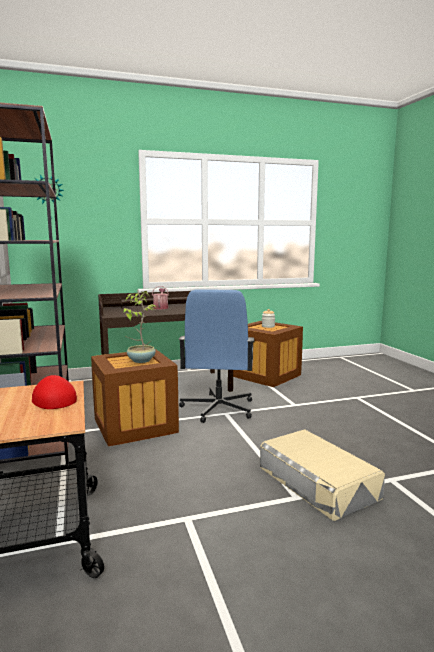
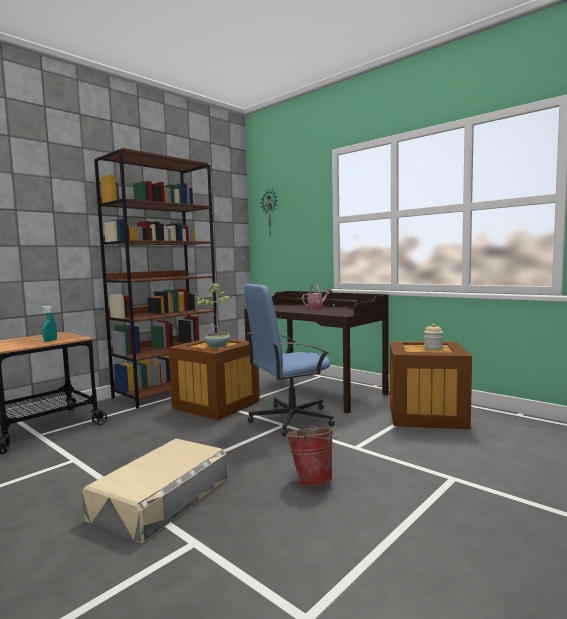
camera: 60 degrees right, 5 degrees down
red cap [32,375,77,409] -> turquoise spray bottle [42,305,57,342]
none -> bucket [286,424,338,486]

